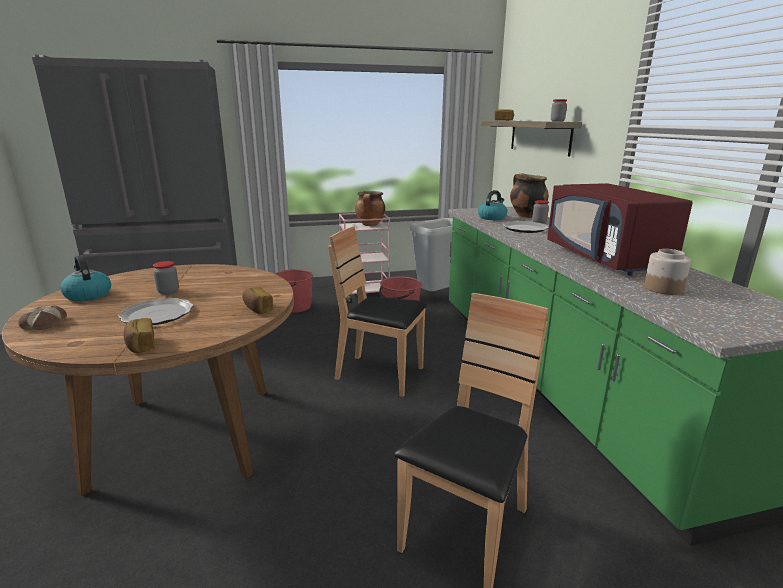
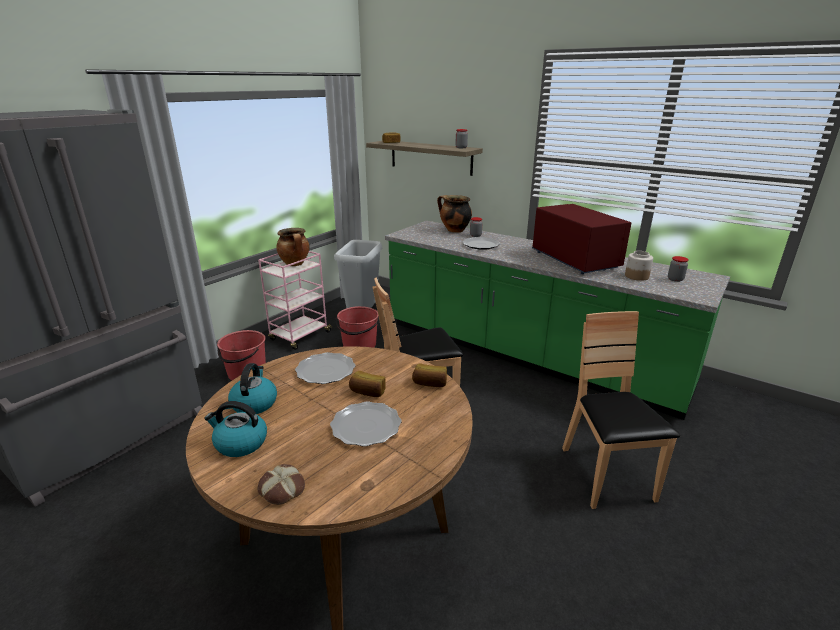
camera: 40 degrees left, 5 degrees up
bread [124,318,155,353] -> bread moved to [349,371,385,397]
jar [153,261,179,295] -> jar moved to [668,256,689,282]
kettle [478,190,508,220] -> kettle moved to [228,363,277,414]
red microwave [547,183,693,276] -> red microwave turned 150 degrees counterclockwise [532,204,632,274]
none -> plate [295,352,356,384]

